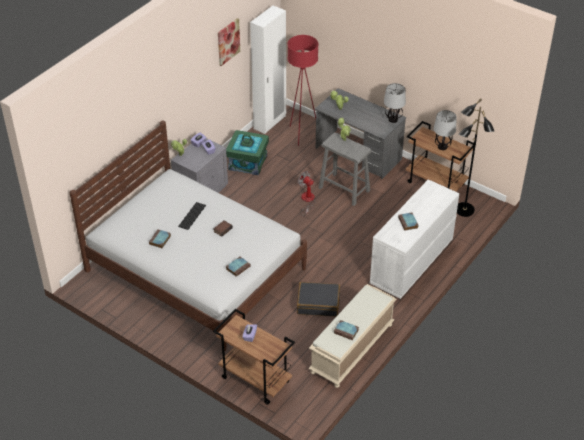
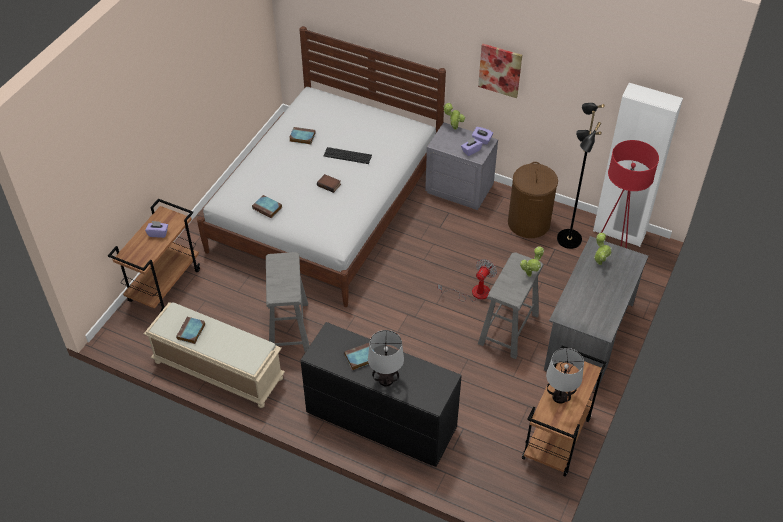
camera: 80 degrees right, 5 degrees up
picture [218,18,240,66] -> picture moved to [478,44,522,98]
green storage box [226,130,269,175] -> brown laundry basket [508,162,558,238]
black suitcase [297,282,340,316] -> grey stool [266,252,310,352]
white dresser [370,179,459,299] -> black dresser [301,322,462,467]
table lamp [384,83,406,123] -> table lamp moved to [368,330,404,386]
black floor lamp [457,98,494,217] -> black floor lamp moved to [557,103,605,249]

